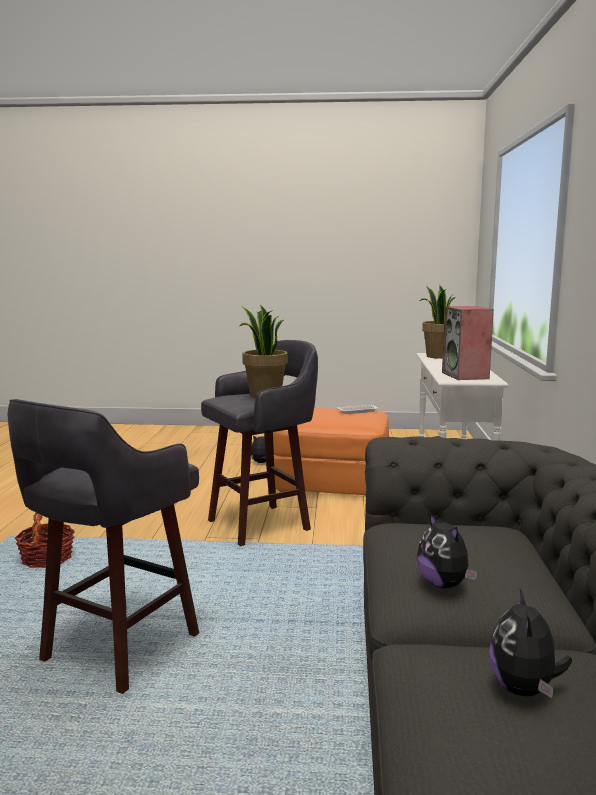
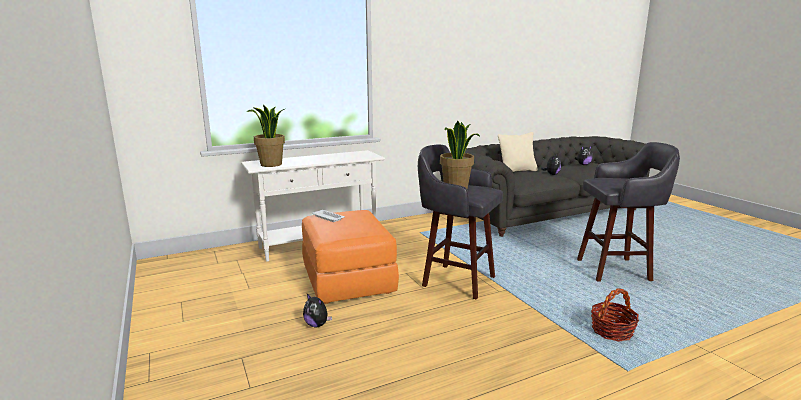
camera: 120 degrees left, 5 degrees up
speaker [442,306,494,380] -> none
none -> beige pillow [498,132,538,172]

